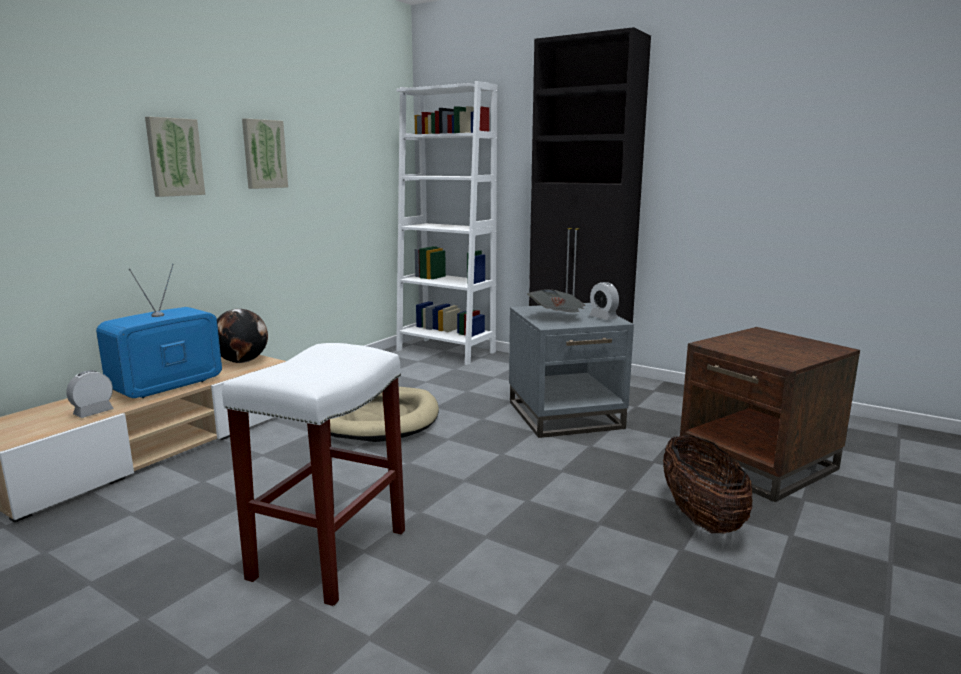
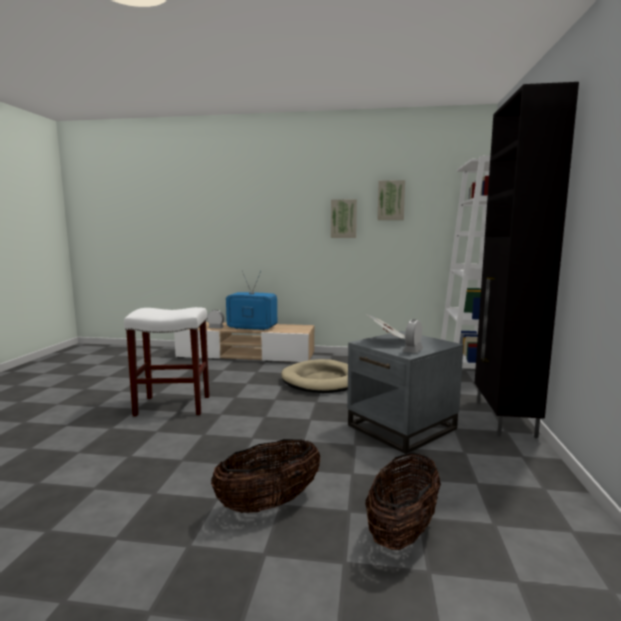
camera: 65 degrees right, 5 degrees down
picture [145,117,205,197] -> picture moved to [378,180,405,220]
globe [217,309,268,363] -> none
brown side table [680,327,860,502] -> basket [365,453,441,550]

